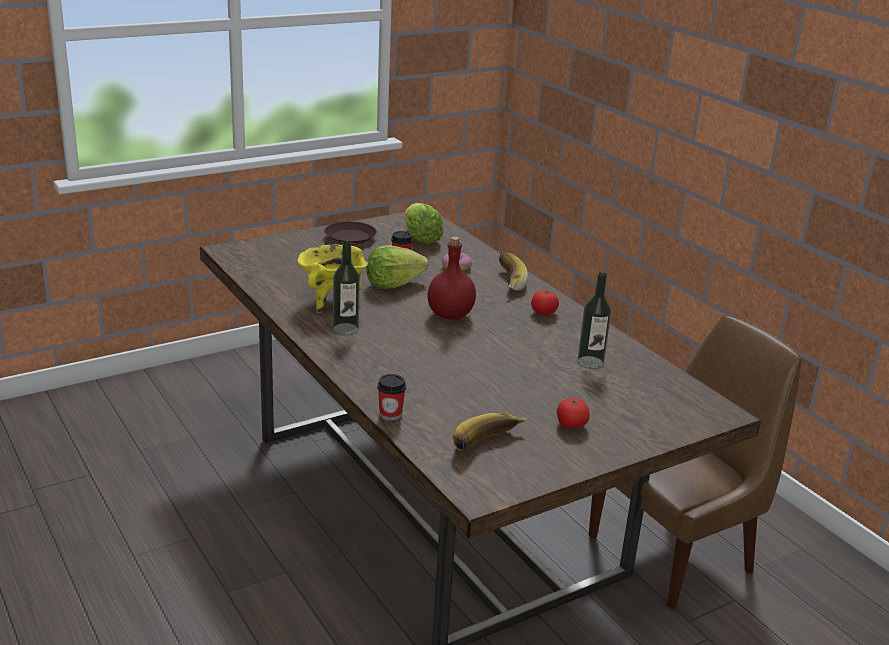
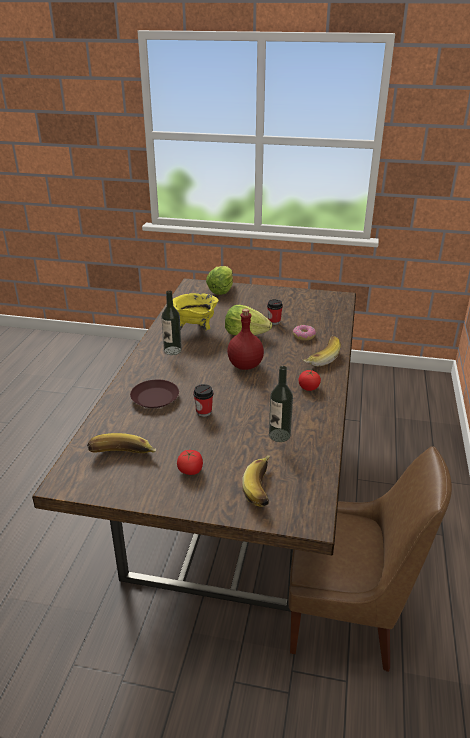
camera: 45 degrees right, 5 degrees up
brown plate [324,221,377,245] -> brown plate moved to [130,380,179,408]
cup [377,374,406,421] -> cup moved to [193,384,214,417]
lettuce [405,203,443,244] -> lettuce moved to [206,266,233,295]
none -> banana [242,455,271,507]

